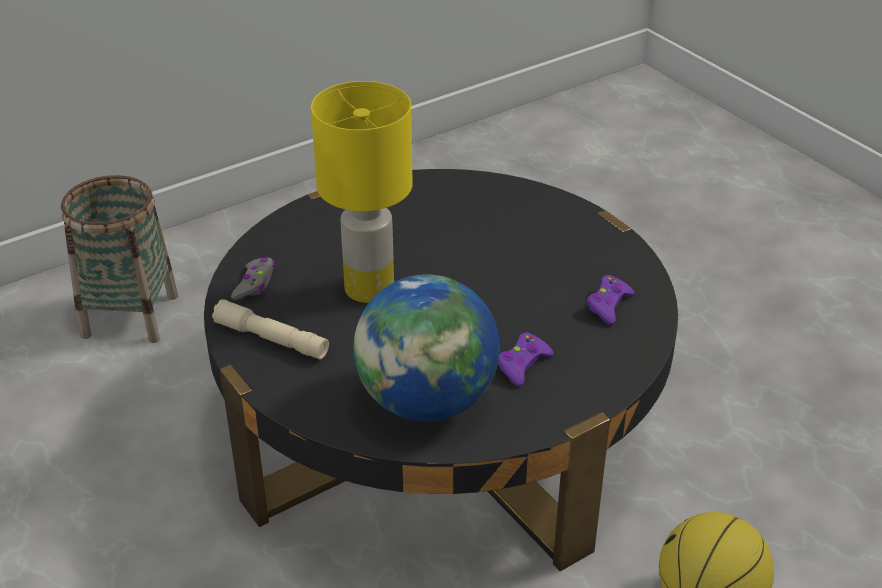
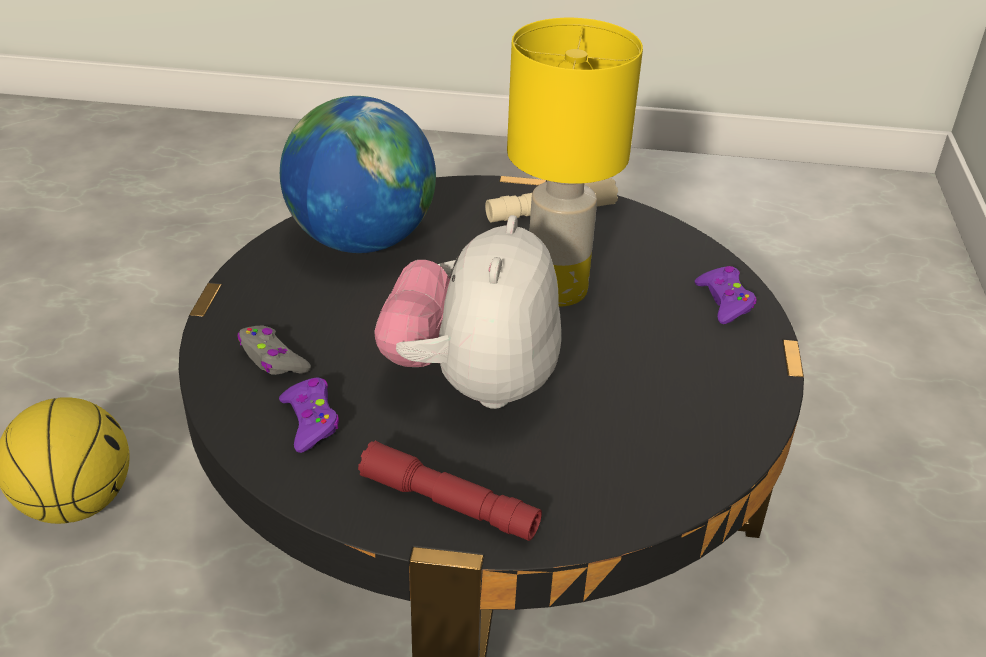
camera: 130 degrees right, 0 degrees up
basket [60,175,178,343] -> none
grey game controller [231,257,275,300] -> grey game controller moved to [237,326,311,375]
purple game controller [498,332,554,386] -> purple game controller moved to [695,266,757,324]
none -> red flashlight [358,441,542,541]
none -> plush toy [374,215,561,409]

